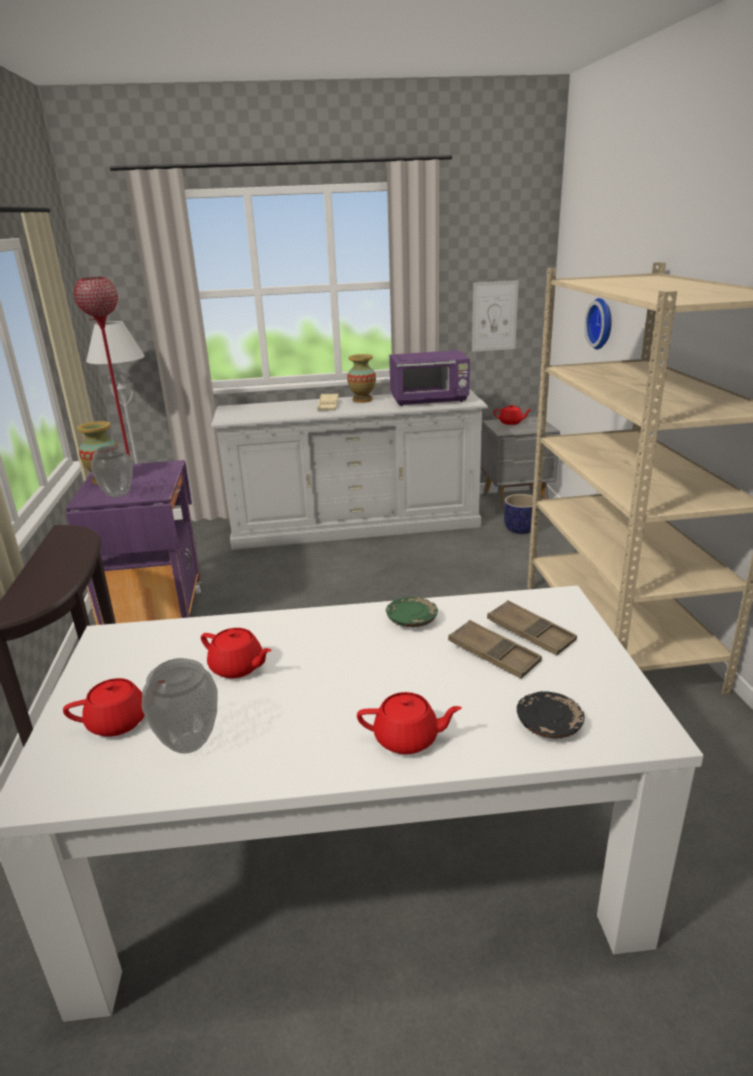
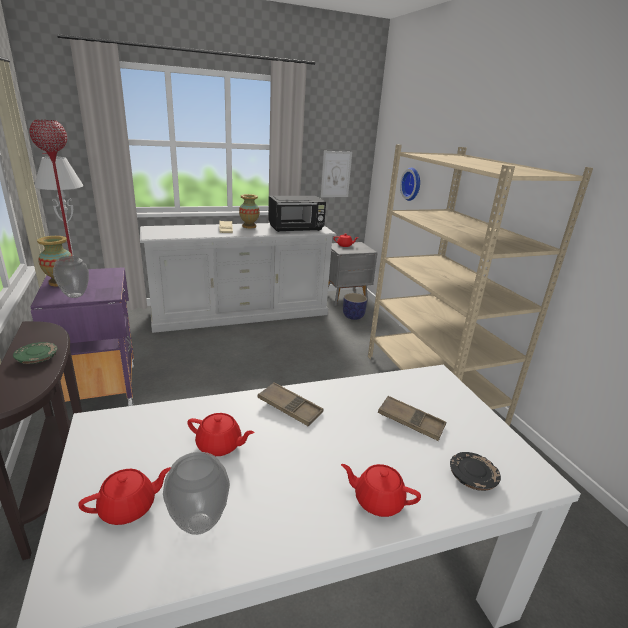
camera: 15 degrees left, 0 degrees up
red teapot [357,692,462,755] -> red teapot turned 150 degrees counterclockwise [341,464,421,517]
green plate [386,597,438,627] -> green plate moved to [13,342,57,364]
purple microwave [389,350,470,406] -> black microwave [268,196,326,232]
brown tray [487,600,577,656] -> brown tray moved to [258,382,323,426]

